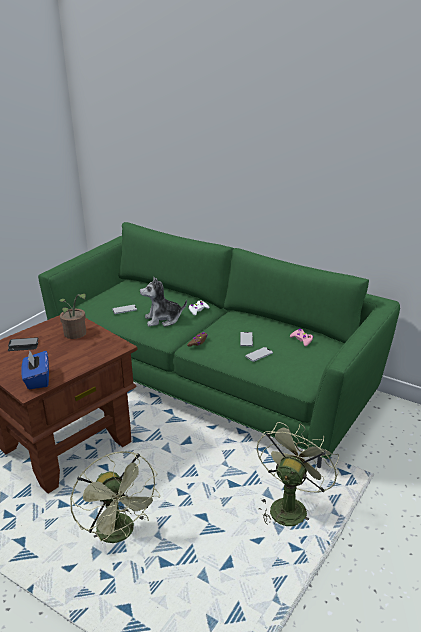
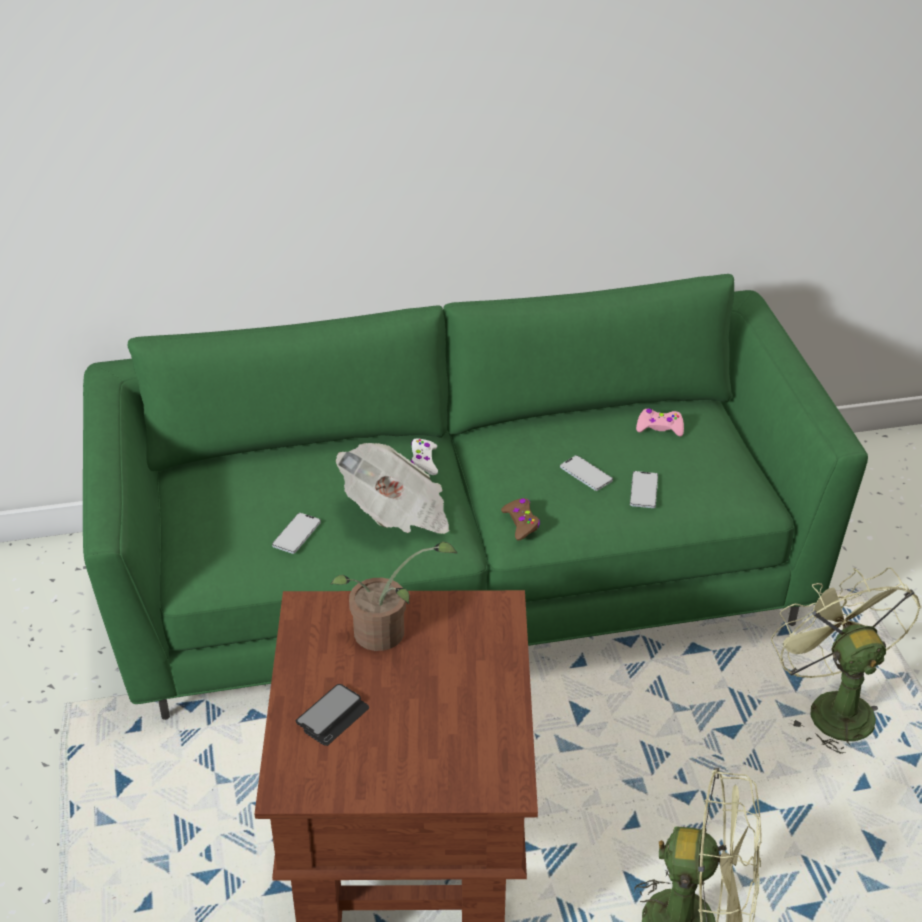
camera: 45 degrees left, 10 degrees up
blue tissue box [21,350,49,389] -> none
plush toy [140,277,187,327] -> newspaper [336,443,449,534]

